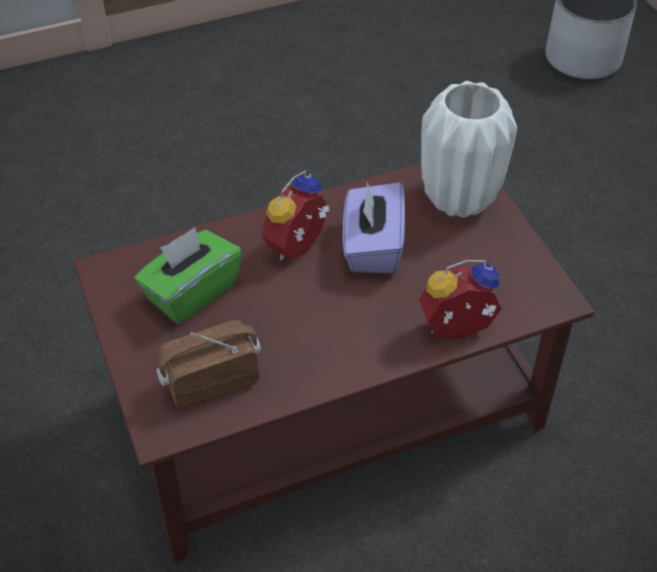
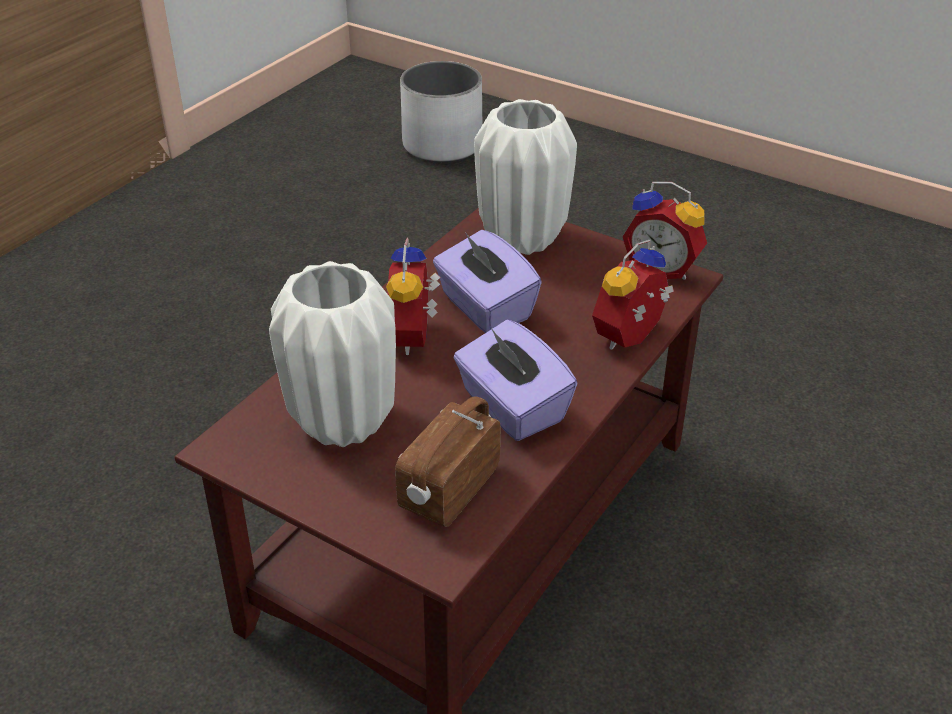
camera: 35 degrees left, 10 degrees down
green tissue box [134,227,242,324] -> white vase [269,261,396,447]
none -> purple tissue box [453,320,578,441]
none -> alarm clock [622,182,707,280]

